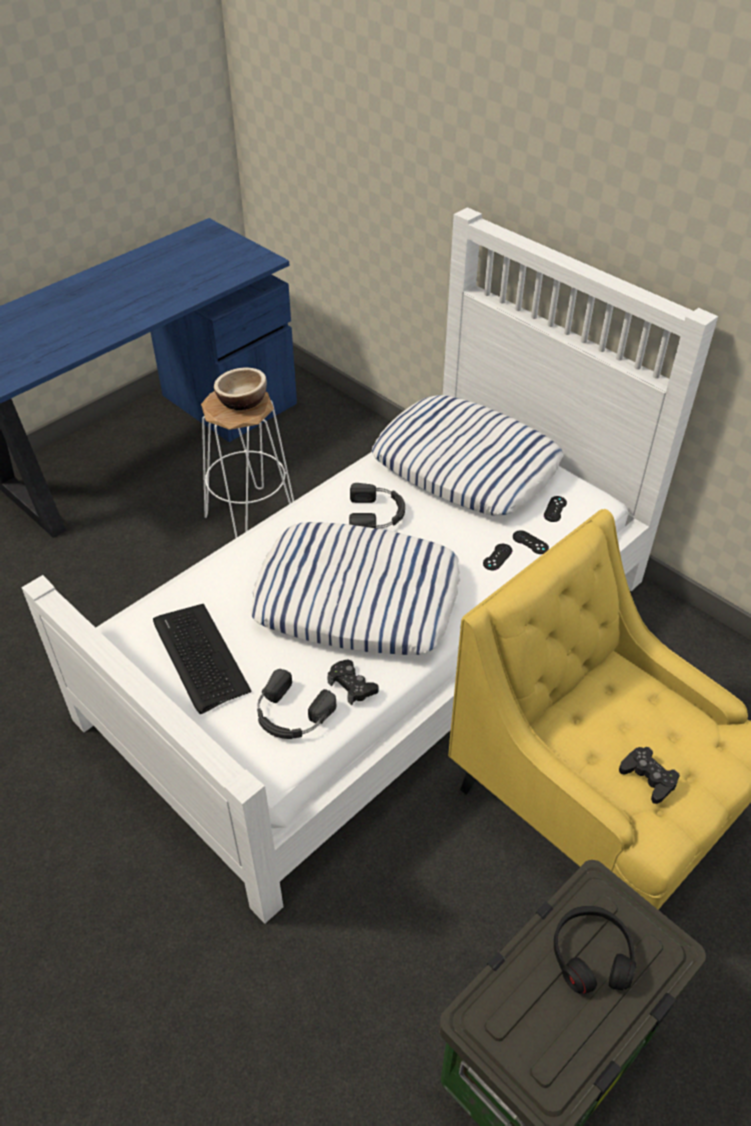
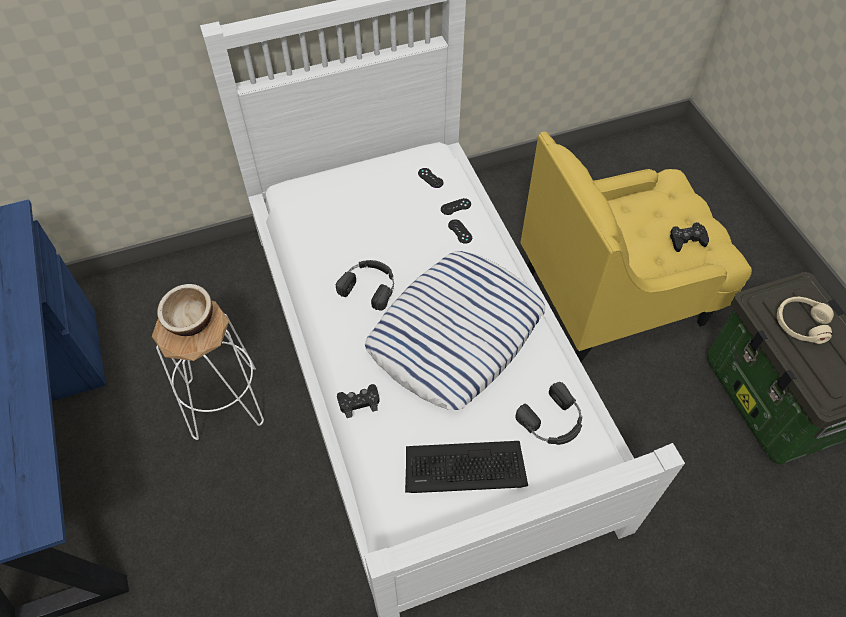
camera: 65 degrees left, 10 degrees up
black game controller [327,660,379,706] -> black game controller moved to [337,384,380,418]
pillow [372,395,563,516] -> none
black headphones [554,906,636,994] -> beige headphones [777,297,834,344]

